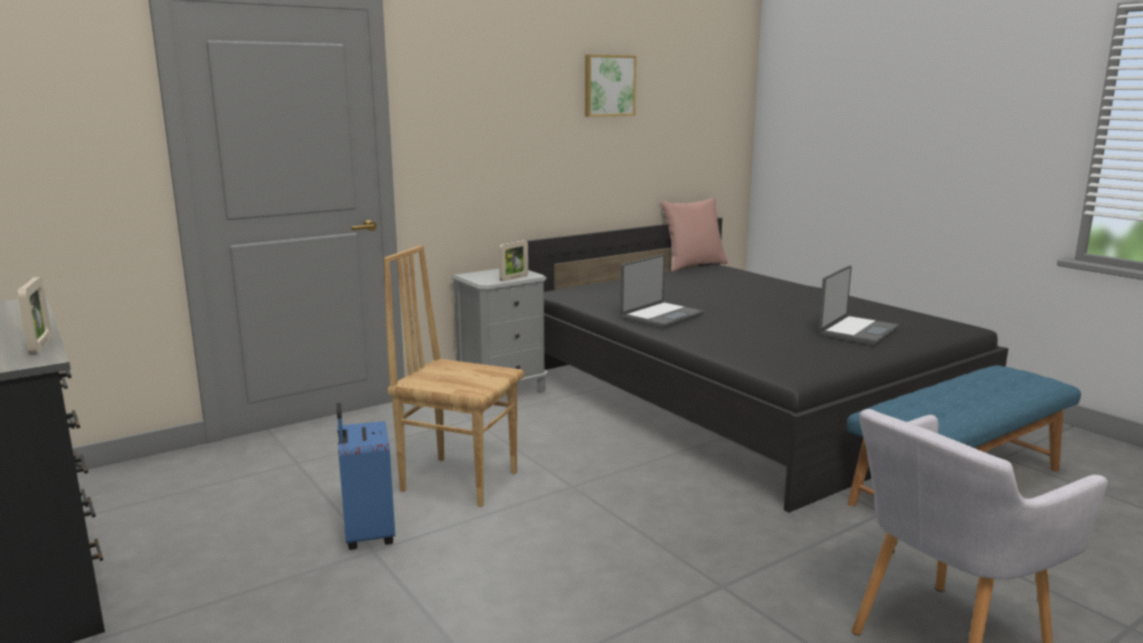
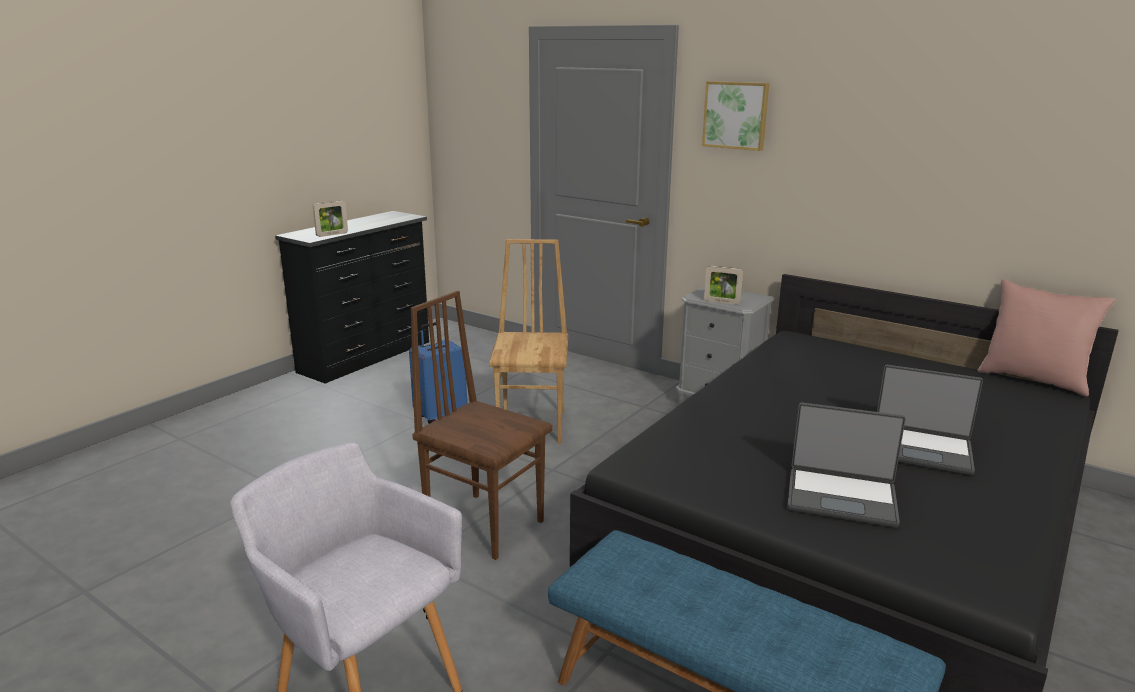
camera: 70 degrees right, 5 degrees up
picture [585,54,637,117] -> picture moved to [702,81,769,151]
laptop [620,254,704,329] -> laptop moved to [877,365,983,475]
none -> brown chair [411,291,553,560]

